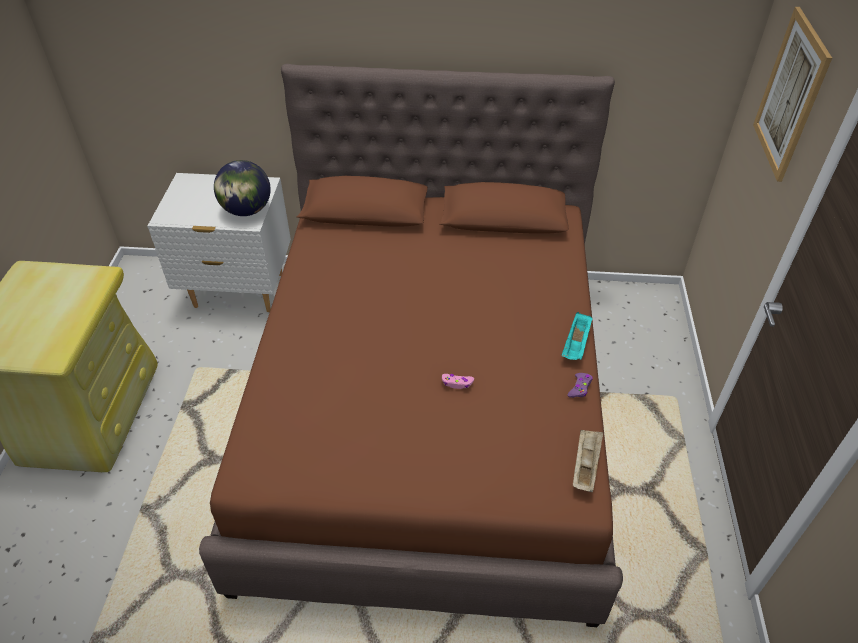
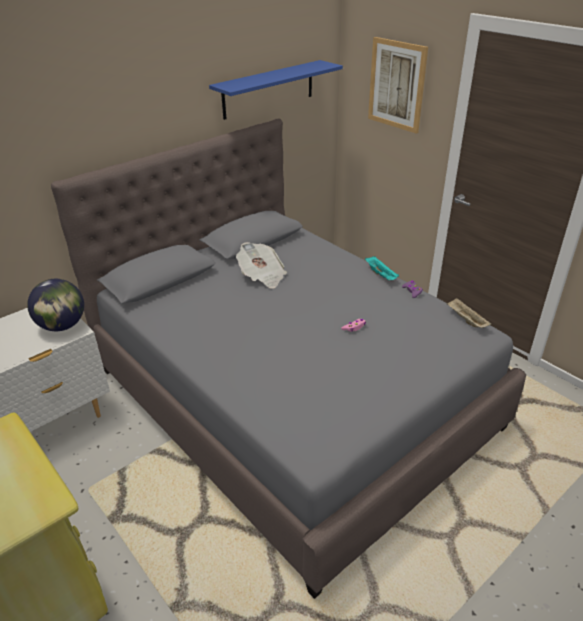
camera: 45 degrees left, 10 degrees down
brown bed [199,64,623,627] -> grey bed [51,119,526,599]
none -> blue shelf [209,60,343,120]
none -> newspaper [236,242,287,289]

